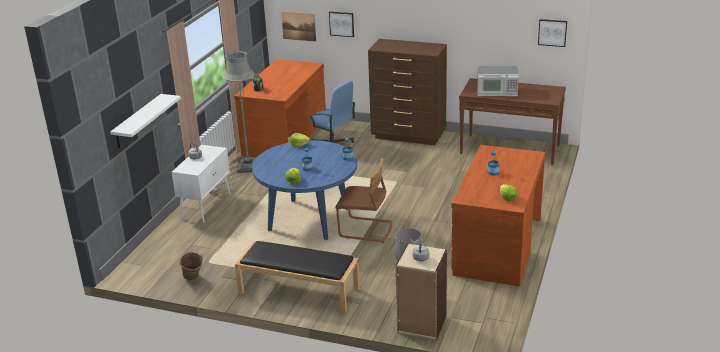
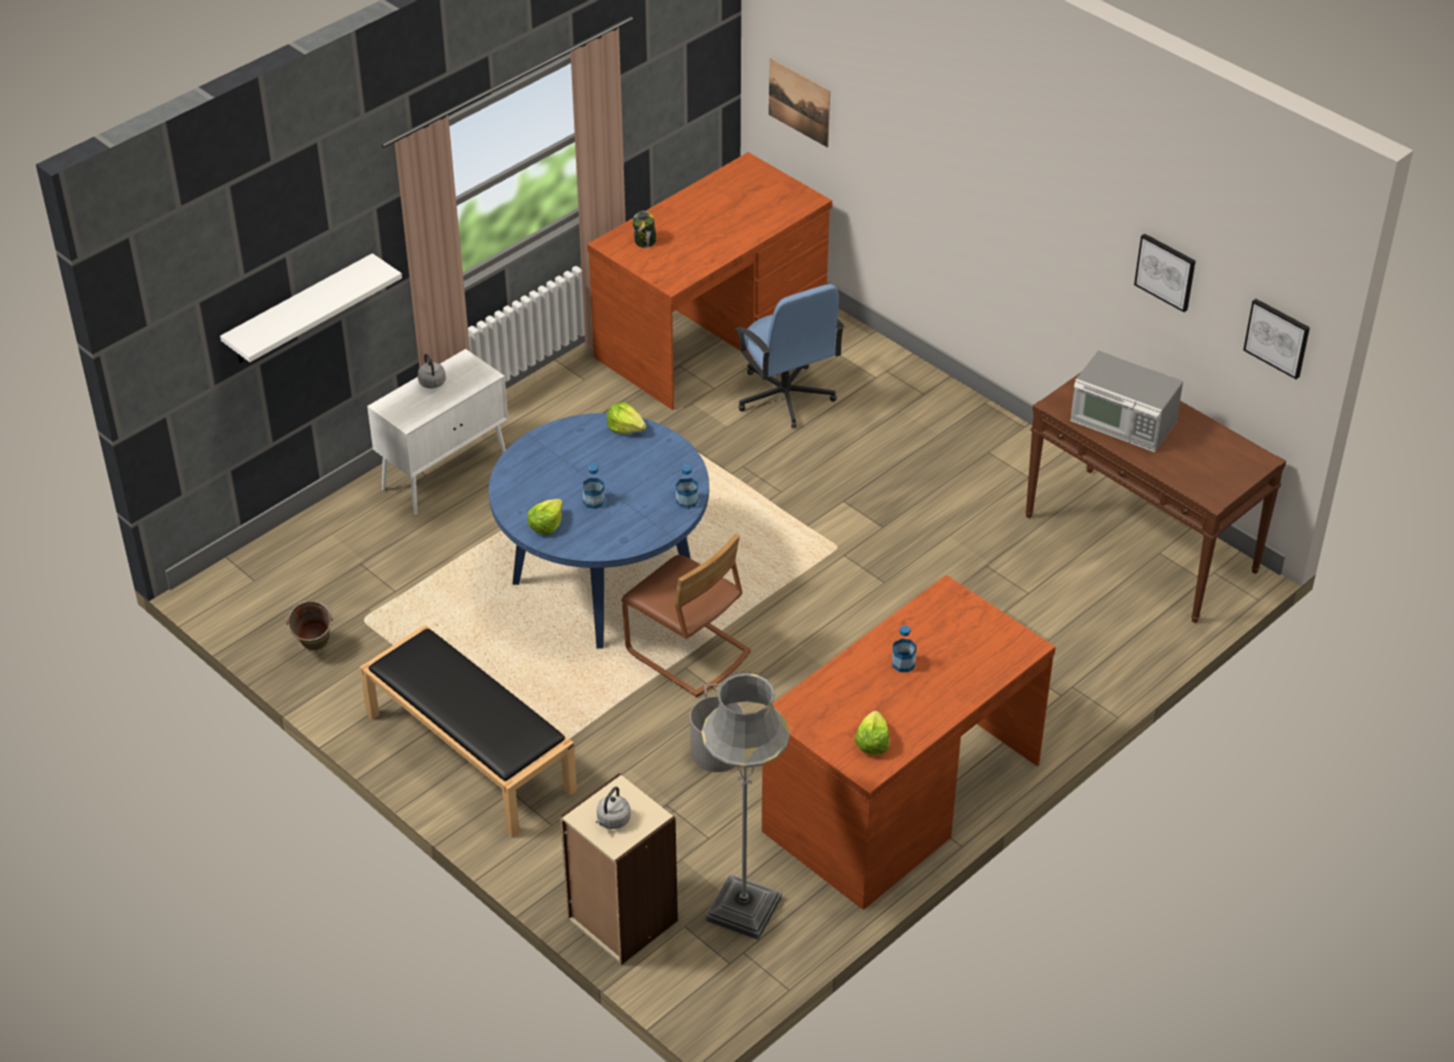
camera: 25 degrees right, 15 degrees up
grey floor lamp [223,51,255,173] -> grey floor lamp moved to [701,672,790,940]
picture [329,12,354,37] -> picture moved to [1134,233,1195,312]
brown dresser [368,39,447,145] -> none

